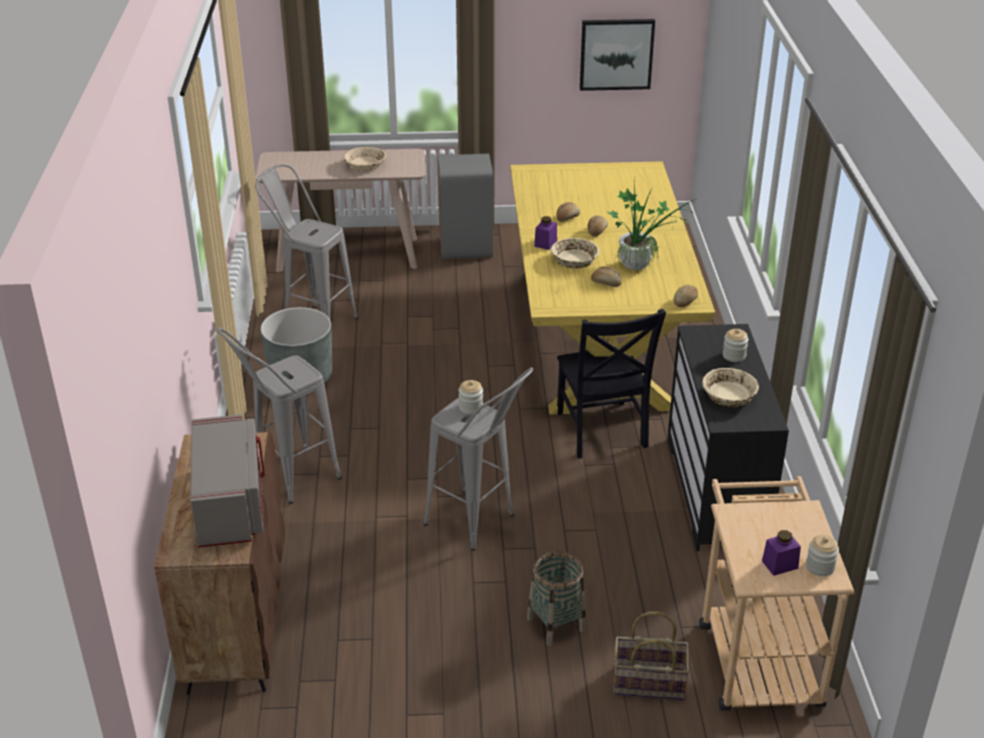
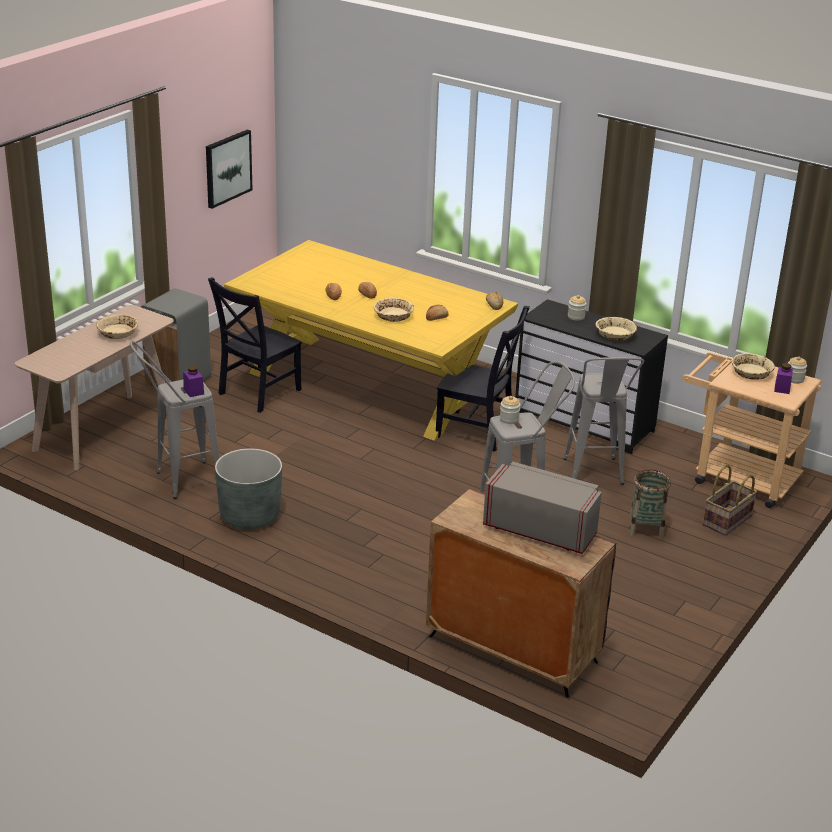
camera: 55 degrees left, 5 degrees down
grey stool [217,327,342,504] -> grey stool moved to [563,357,644,485]
purple jar [534,216,557,250] -> purple jar moved to [183,366,204,397]
potted plant [606,181,696,271] -> none
none -> black chair [208,277,302,413]
none -> beige bowl [731,353,775,380]

